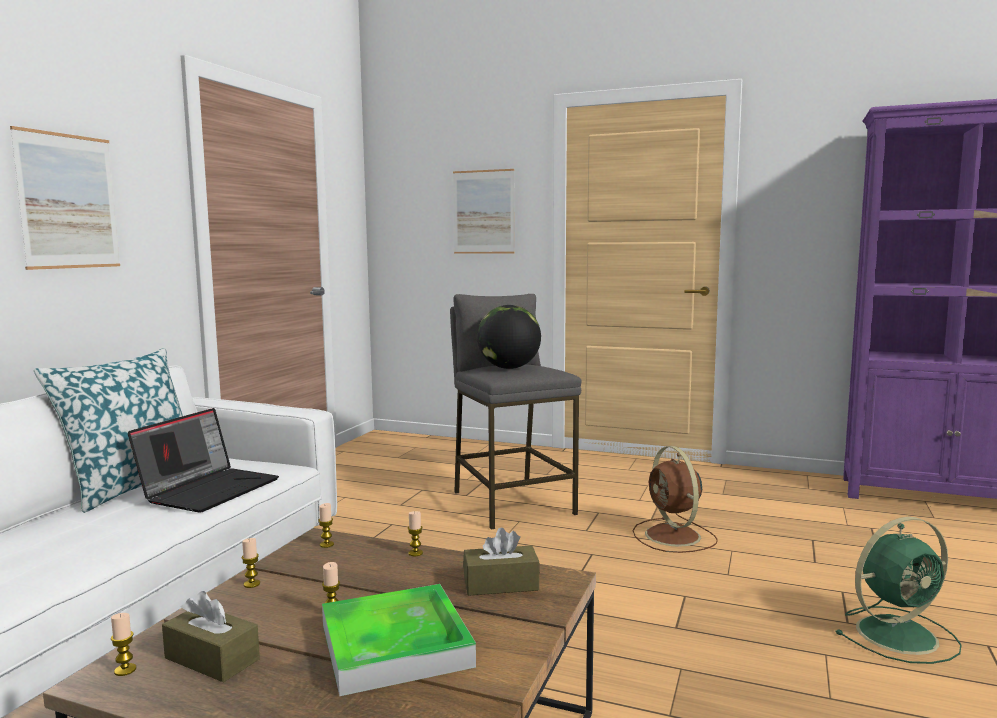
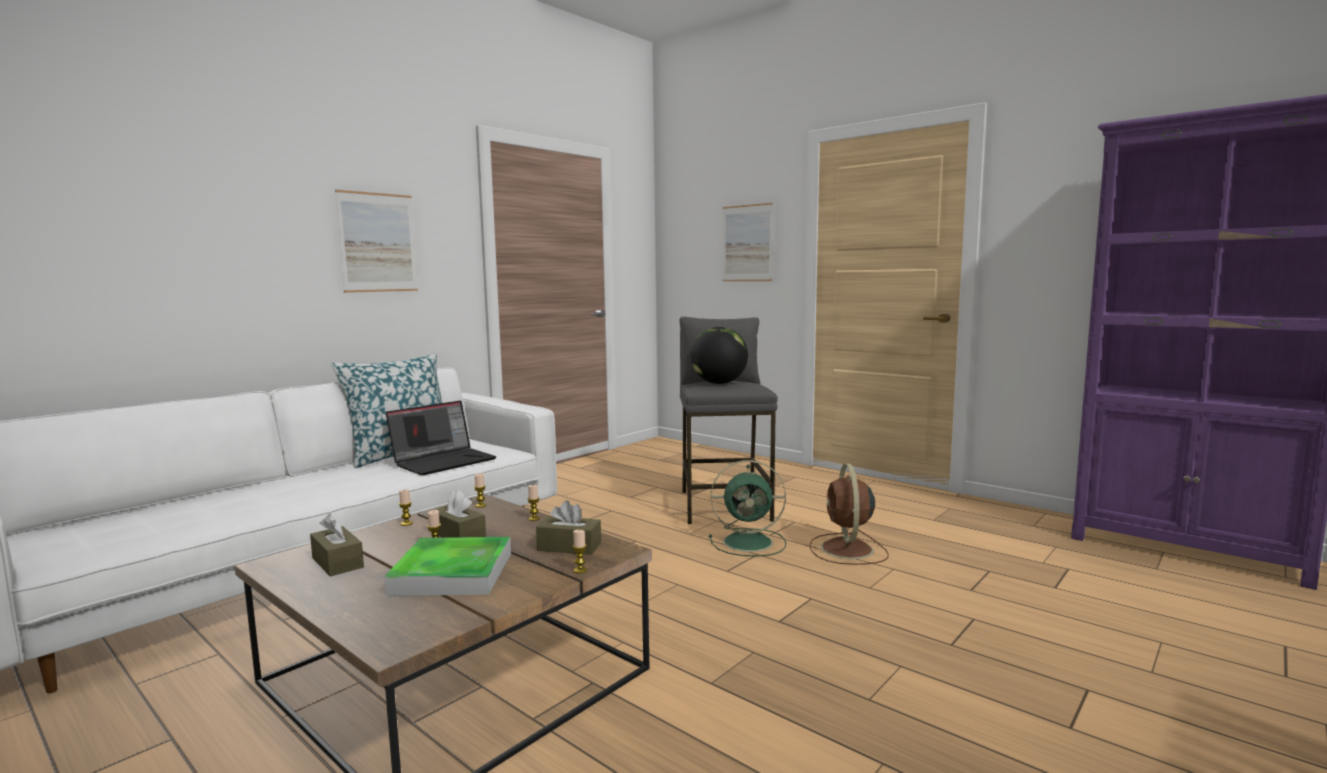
camera: 20 degrees right, 0 degrees up
candle [111,613,136,676] -> candle moved to [572,530,587,574]
green fan [835,517,962,664] -> green fan moved to [709,460,786,557]
none -> brown tissue box [430,490,486,538]

